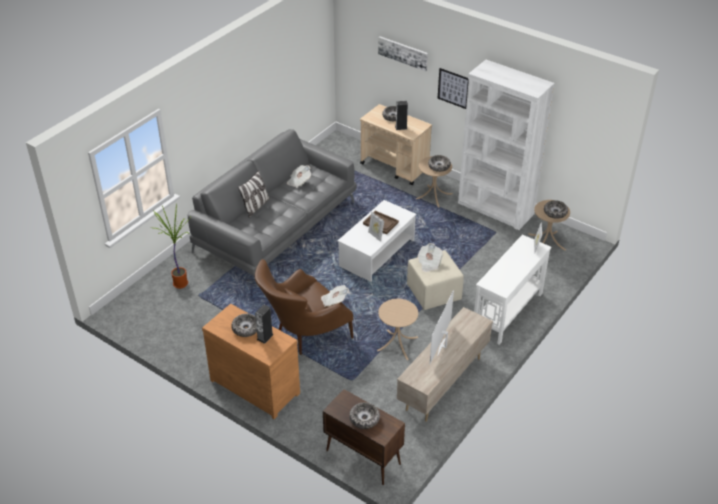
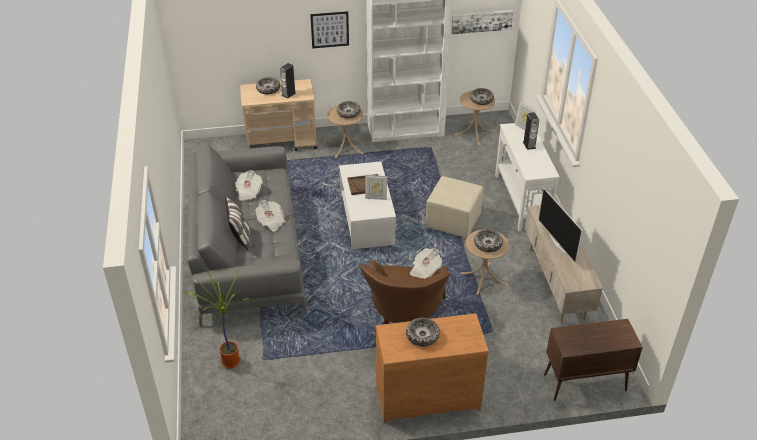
camera: 45 degrees left, 0 degrees up
speaker [255,305,274,344] -> speaker moved to [523,112,539,150]
bowl [349,402,380,429] -> bowl moved to [474,229,503,252]
picture [378,36,428,71] -> picture moved to [451,10,513,34]
newspaper [417,243,443,272] -> newspaper moved to [255,200,286,232]

